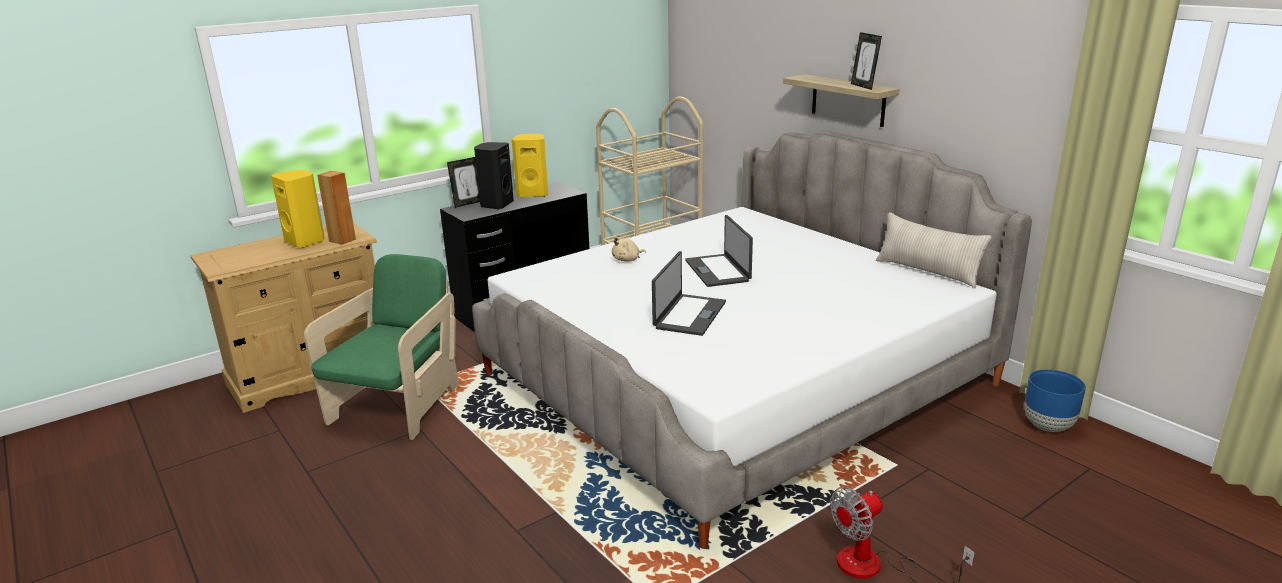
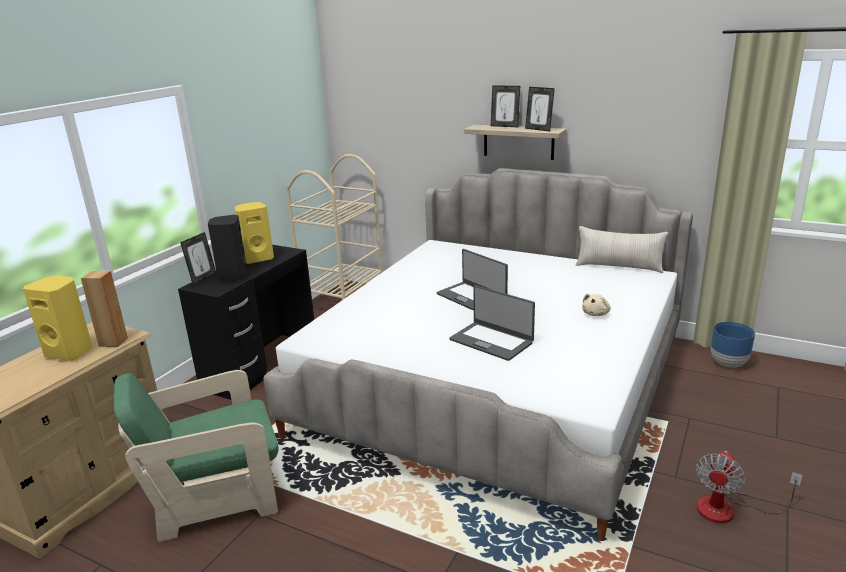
camera: 25 degrees left, 0 degrees up
green armchair [304,254,459,440] -> green armchair turned 105 degrees counterclockwise [114,370,278,542]
beige plush toy [612,236,646,262] -> beige plush toy moved to [582,294,611,316]
laptop [652,251,726,336] -> laptop turned 135 degrees clockwise [449,285,535,361]
none -> picture frame [491,85,520,127]

